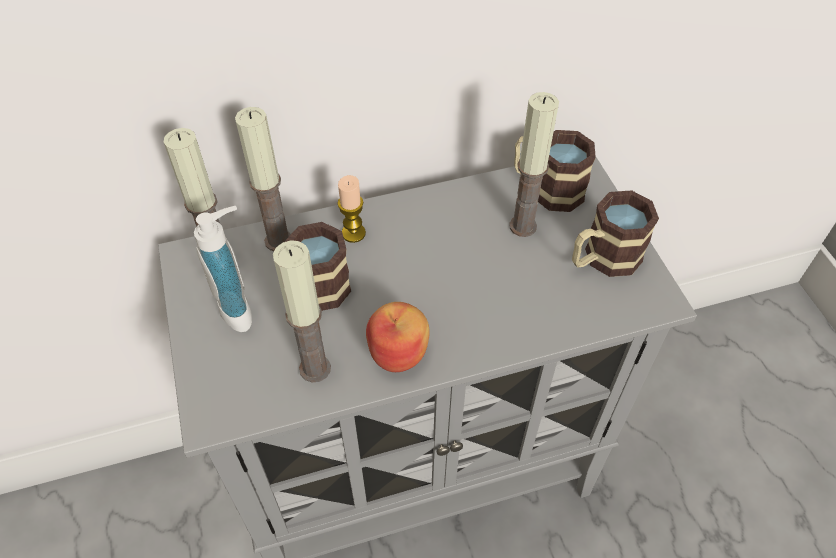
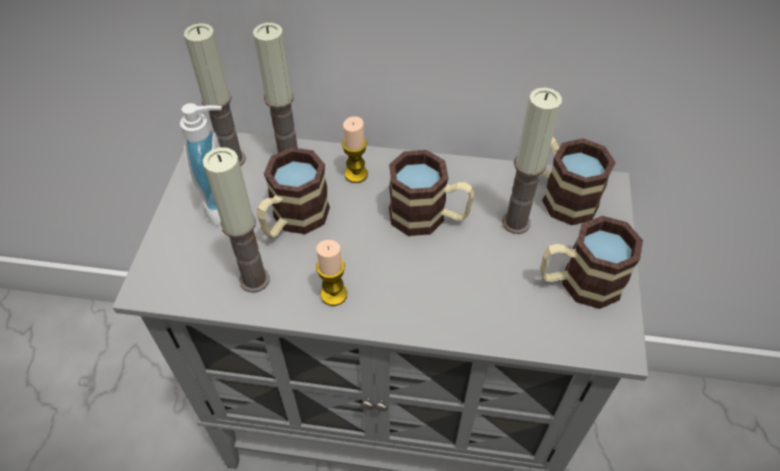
camera: 25 degrees right, 0 degrees up
apple [366,302,430,372] -> candle [316,240,347,306]
none -> mug [389,150,474,236]

